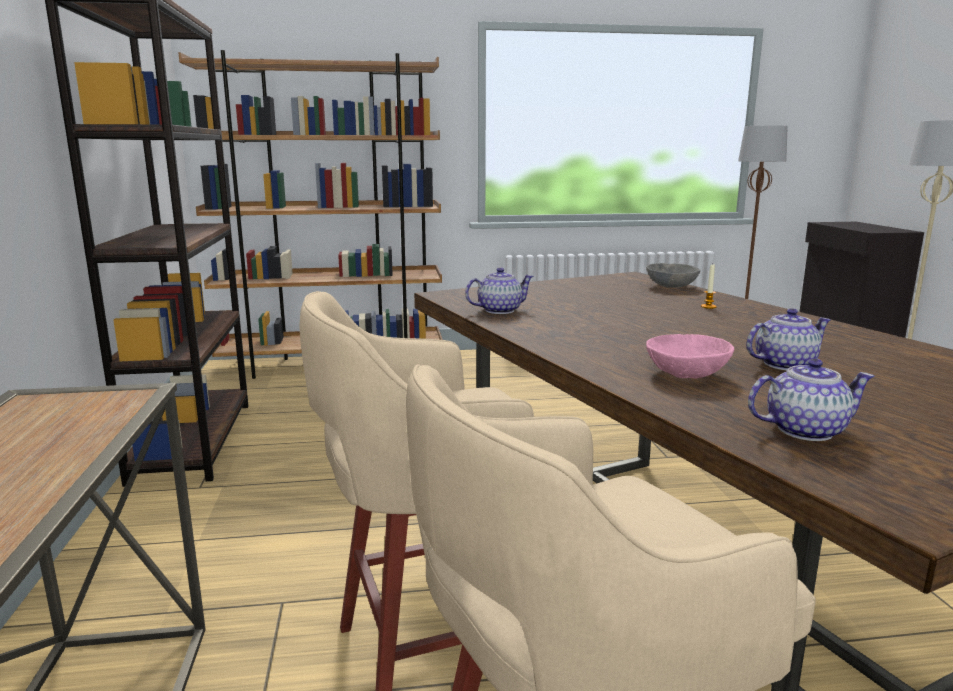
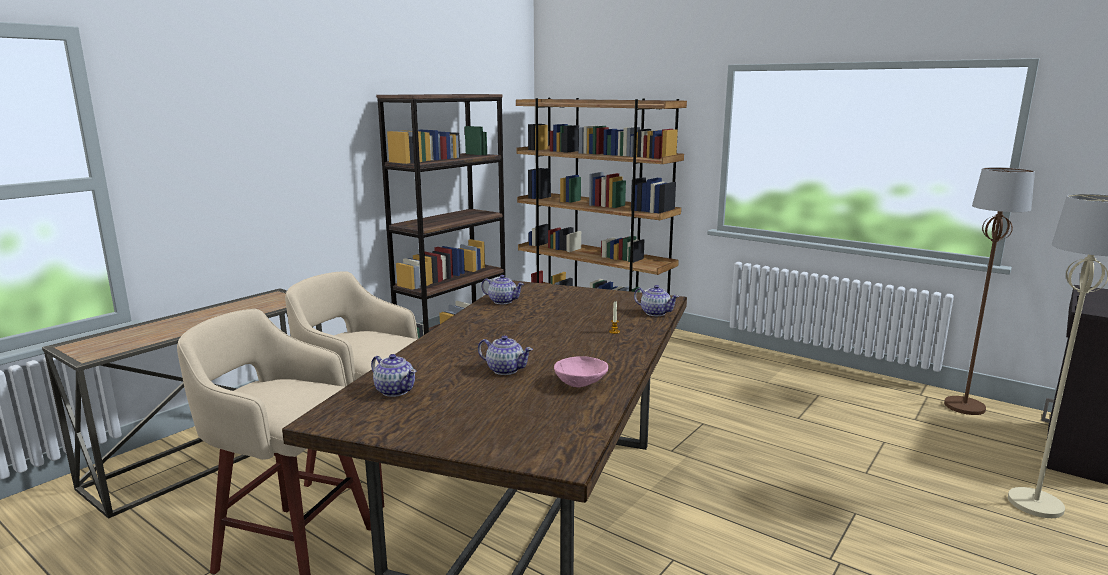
camera: 45 degrees right, 0 degrees up
grey bowl [646,263,700,288] -> teapot [634,285,679,316]
pink bowl [646,334,734,379] -> pink bowl moved to [554,356,608,388]

